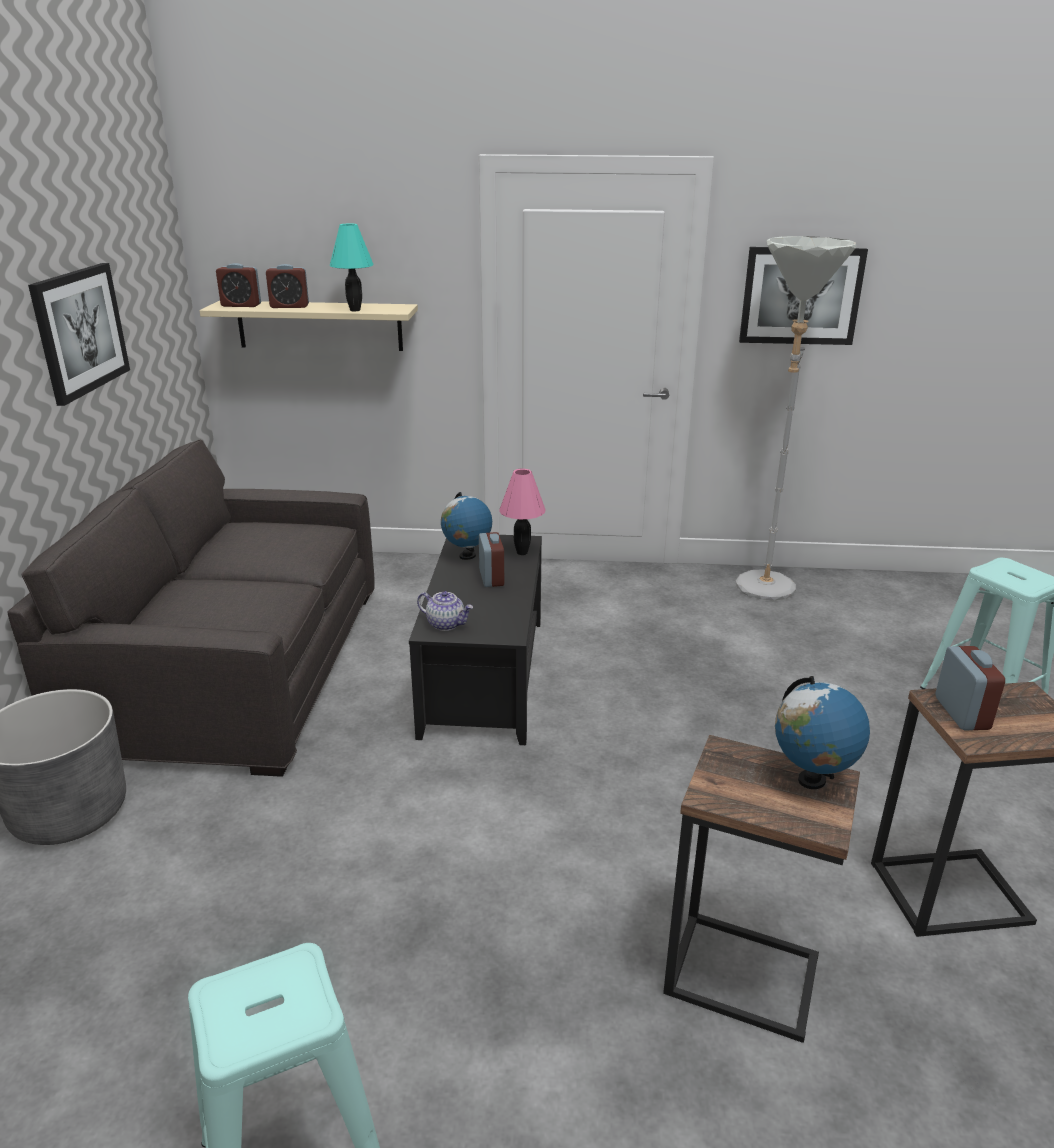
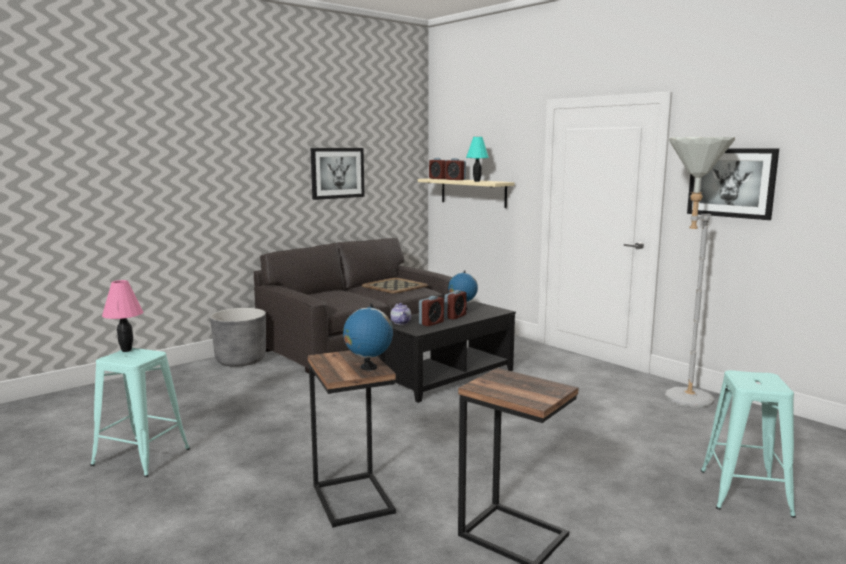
camera: 45 degrees right, 15 degrees down
pink table lamp [499,469,546,555] -> pink table lamp moved to [102,280,143,352]
alarm clock [936,646,1005,730] -> alarm clock moved to [419,296,444,326]
none -> tray [362,278,428,294]

